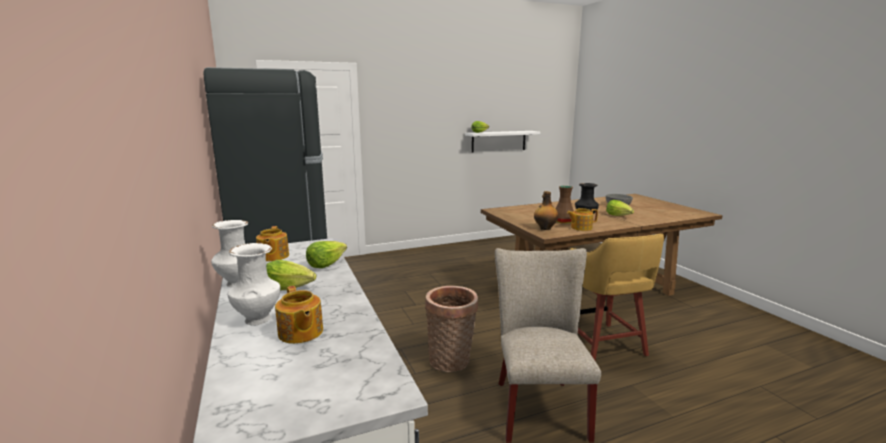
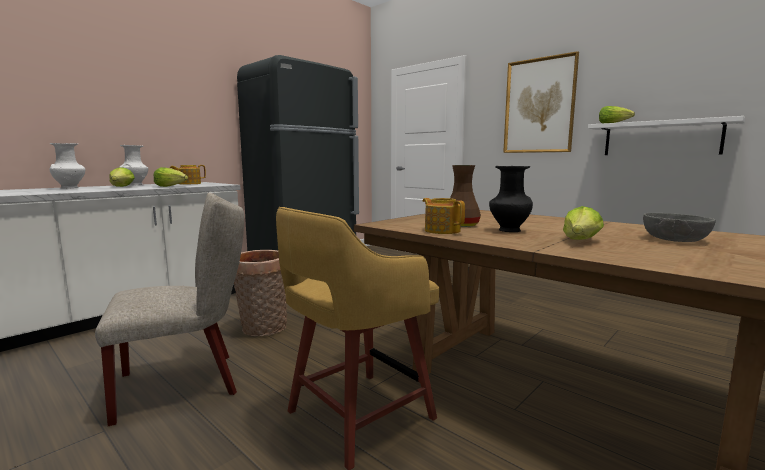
camera: 65 degrees right, 5 degrees down
teapot [275,286,323,344] -> none
bottle [534,191,559,230] -> none
none -> picture [503,51,579,153]

